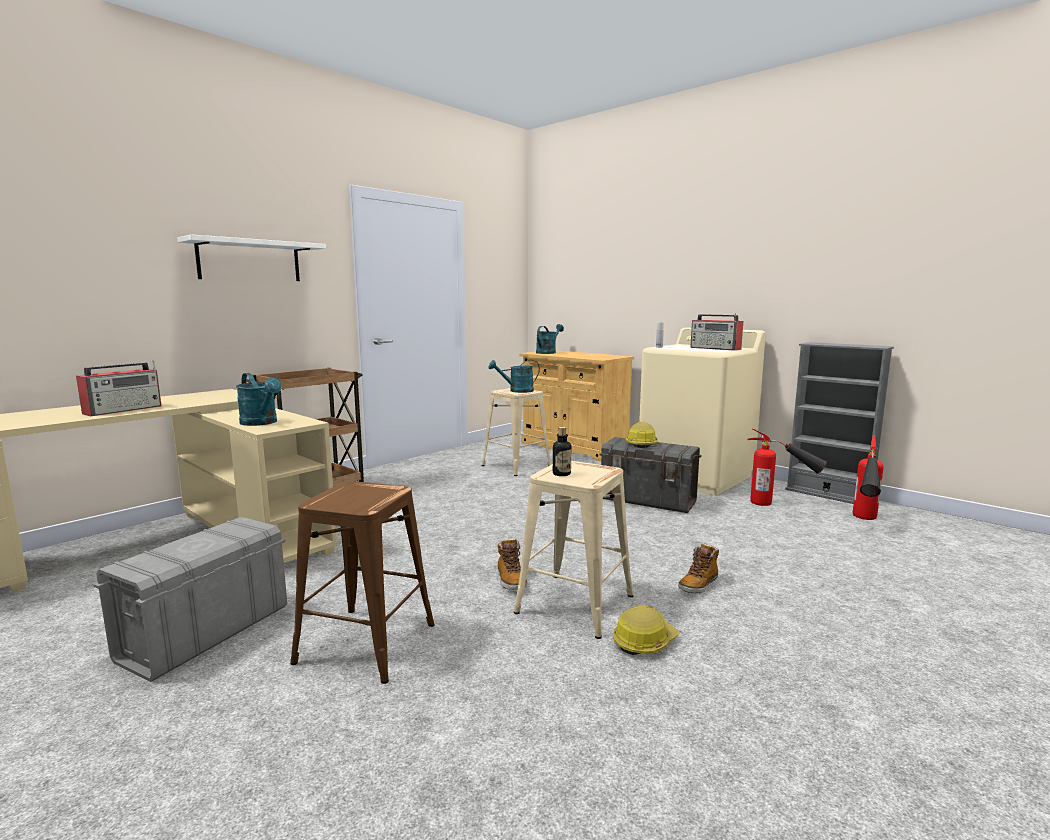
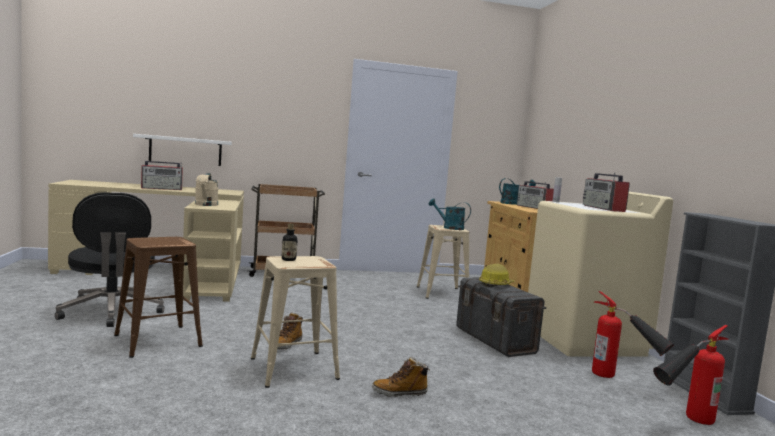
camera: 35 degrees right, 5 degrees down
grey storage box [93,517,287,682] -> black office chair [55,192,164,327]
white shelf [177,234,326,281] -> white shelf moved to [133,134,232,166]
turquoise watering can [236,373,282,426] -> beige watering can [195,173,219,206]
hard hat [613,606,679,655] -> none
none -> radio [517,181,554,209]

